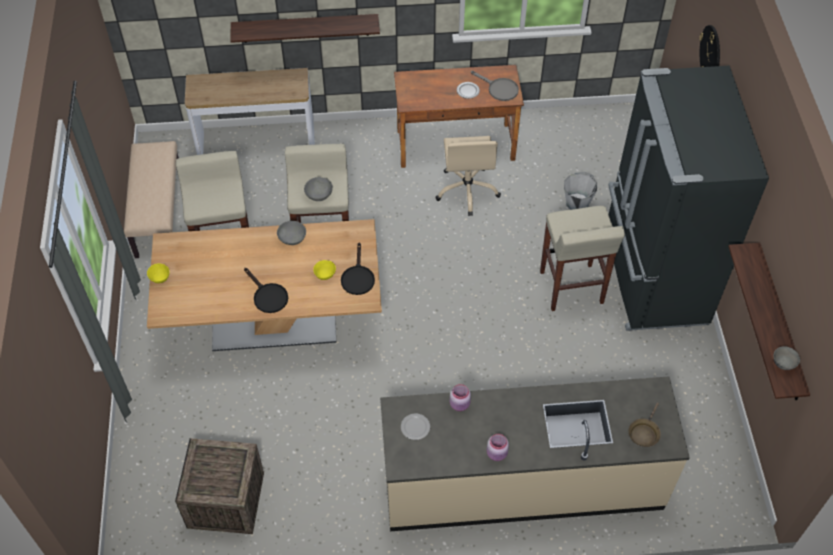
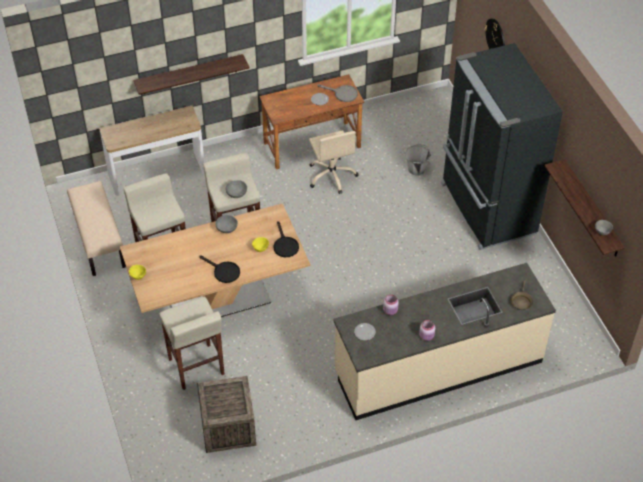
camera: 15 degrees left, 5 degrees down
beige stool [540,206,625,311] -> beige stool moved to [159,297,224,390]

